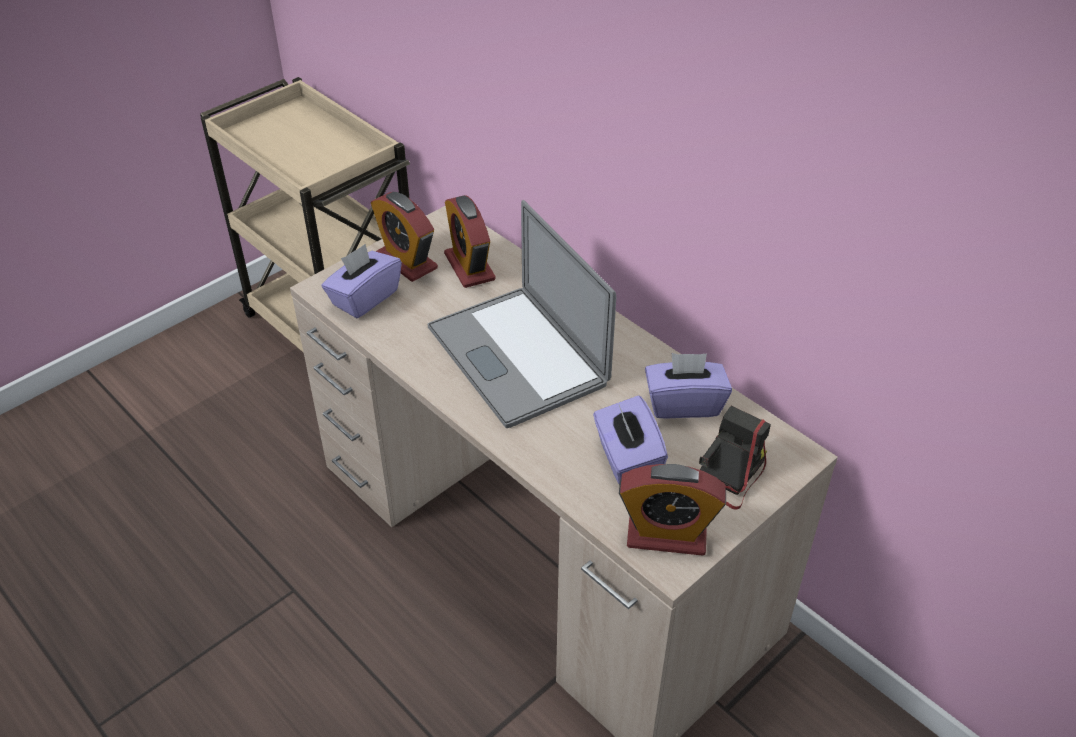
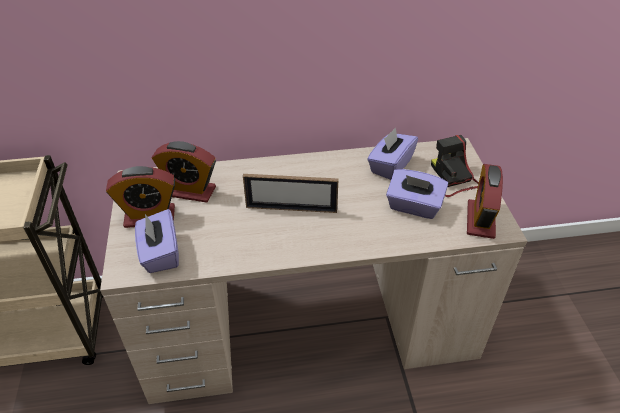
camera: 55 degrees left, 0 degrees up
laptop [428,200,616,428] -> picture frame [243,174,339,213]
alarm clock [619,464,726,556] -> alarm clock turned 150 degrees clockwise [467,164,503,239]

